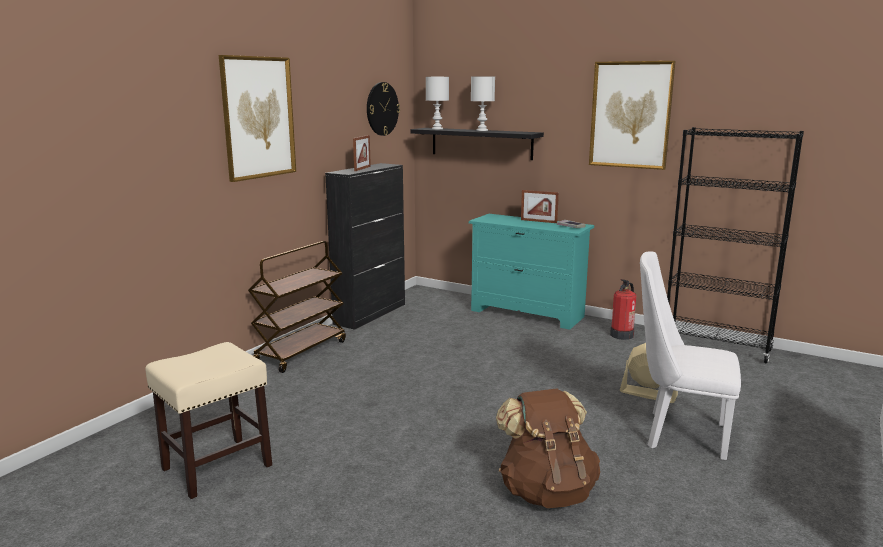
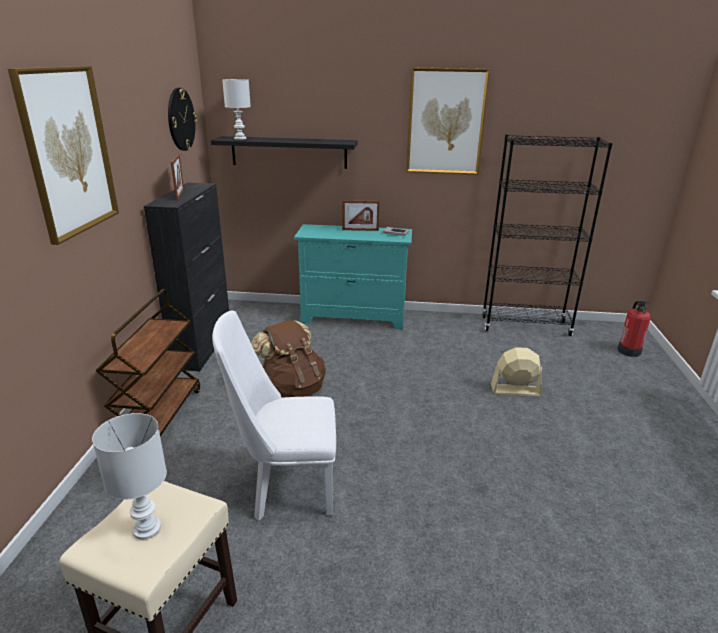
camera: 25 degrees left, 10 degrees up
white table lamp [471,76,495,131] -> white table lamp moved to [92,413,167,540]
brown backpack [496,388,600,508] -> brown backpack moved to [251,320,326,398]
fire extinguisher [610,279,636,340] -> fire extinguisher moved to [618,301,651,357]
white chair [640,251,741,460] -> white chair moved to [212,310,336,521]

